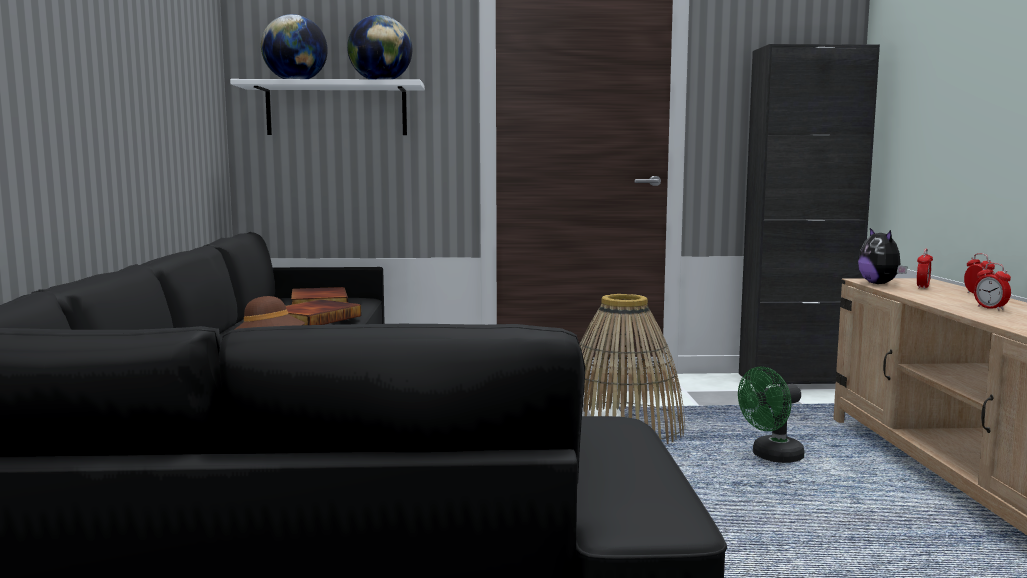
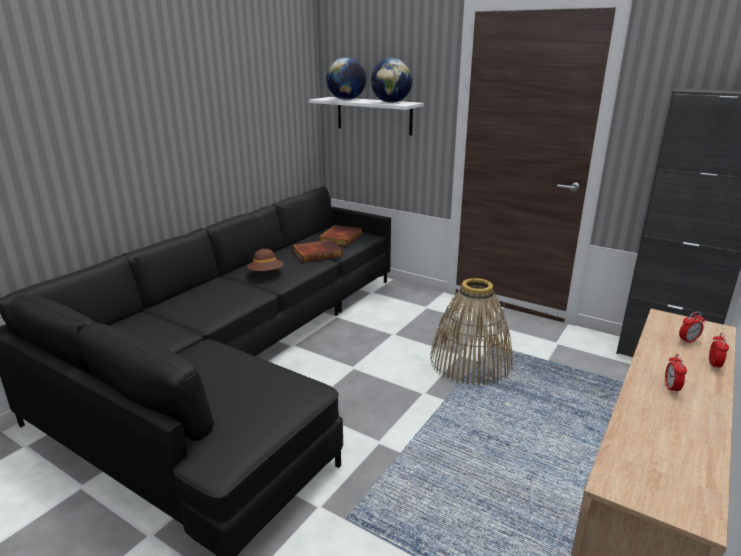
camera: 35 degrees right, 15 degrees up
green fan [738,367,805,463] -> none
plush toy [858,228,907,284] -> none

